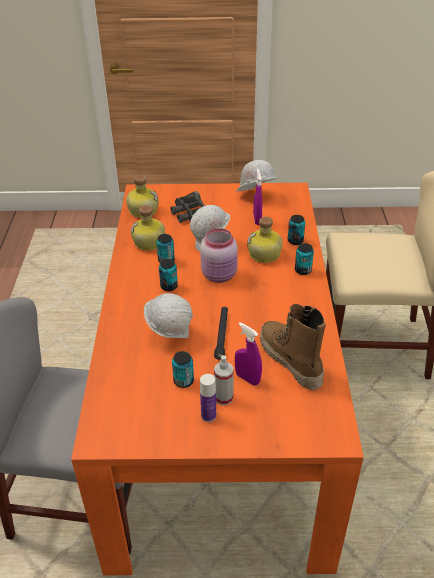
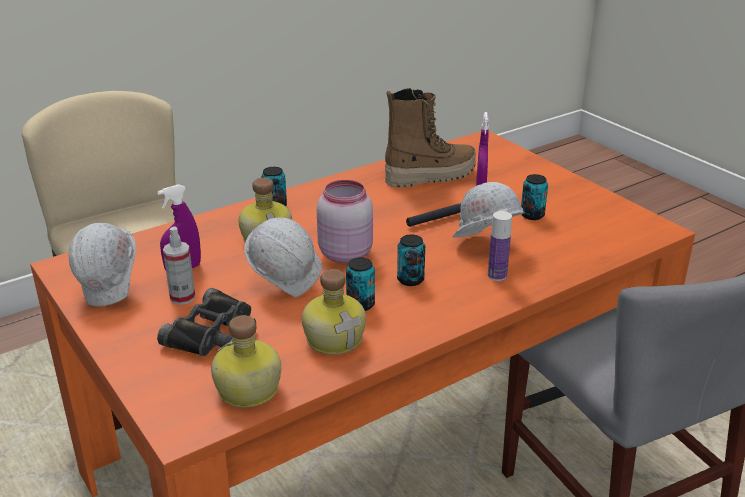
camera: 125 degrees left, 10 degrees down
bottle [200,374,216,422] -> bottle moved to [488,211,512,281]
spray bottle [214,355,234,405] -> spray bottle moved to [163,226,195,305]
boot [260,304,326,390] -> boot turned 135 degrees counterclockwise [385,88,476,188]
can [288,215,305,245] -> none

